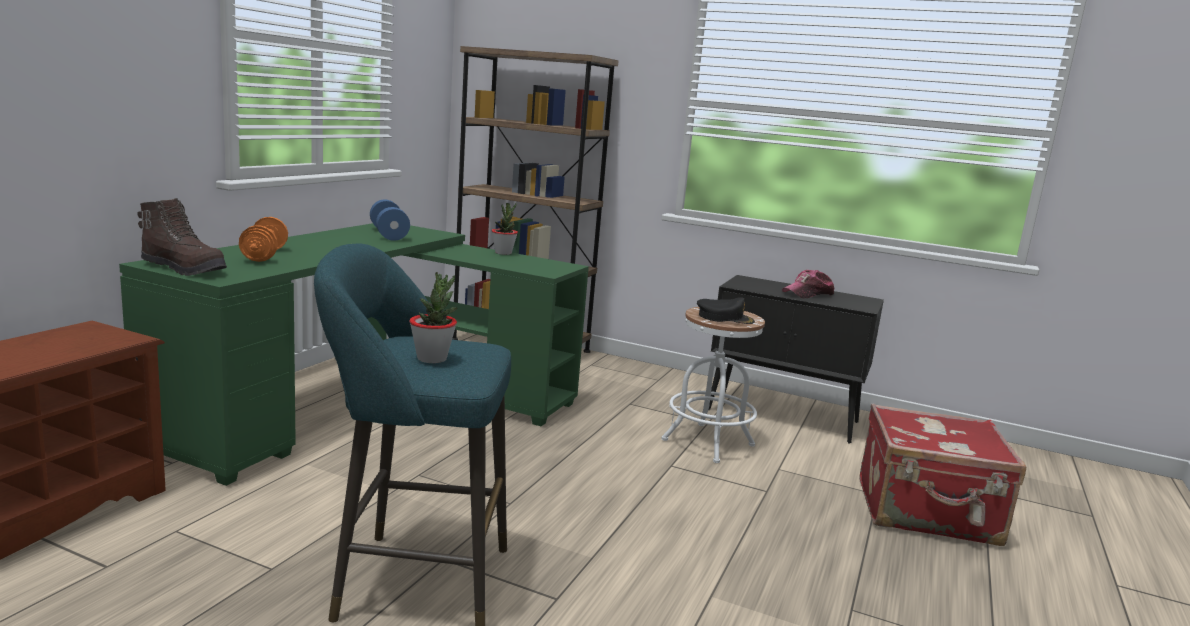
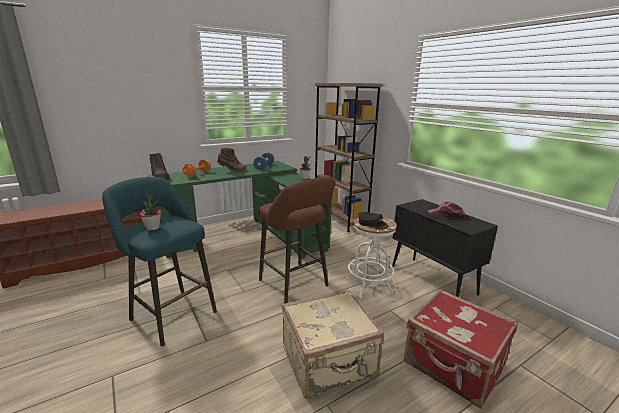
camera: 35 degrees right, 5 degrees up
none -> brown boot [217,148,246,172]
none -> brown stool [259,177,335,304]
none -> beige suitcase [281,289,384,399]

